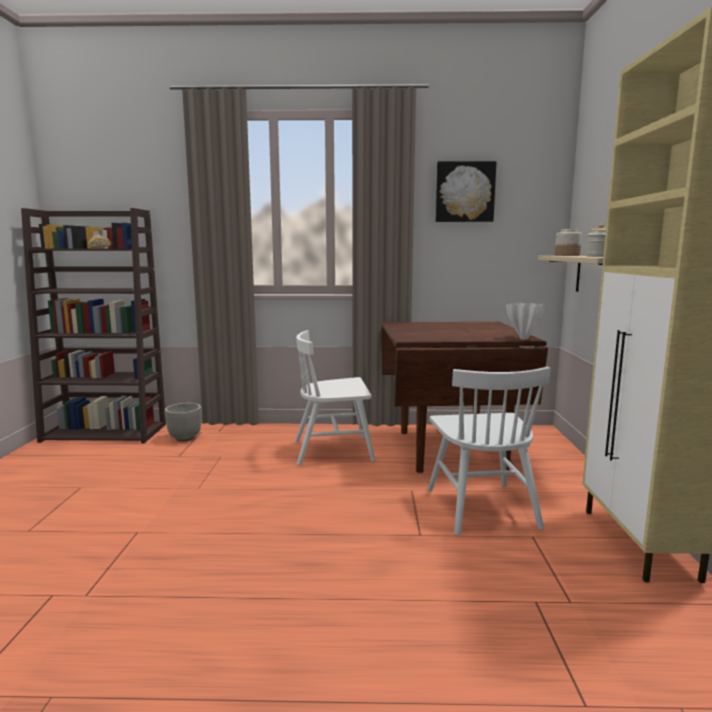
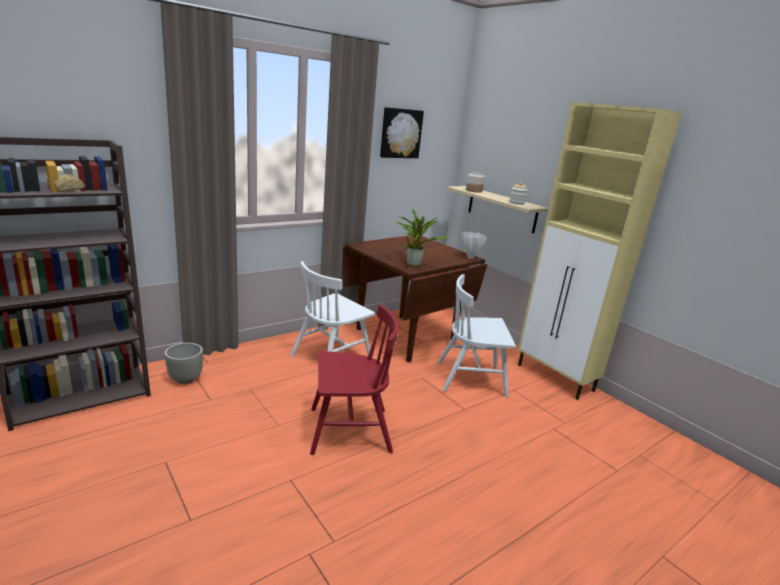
camera: 40 degrees left, 10 degrees up
white chair [428,367,551,536] -> white chair turned 135 degrees clockwise [438,274,516,397]
none -> red chair [310,305,399,455]
none -> potted plant [397,209,448,267]

